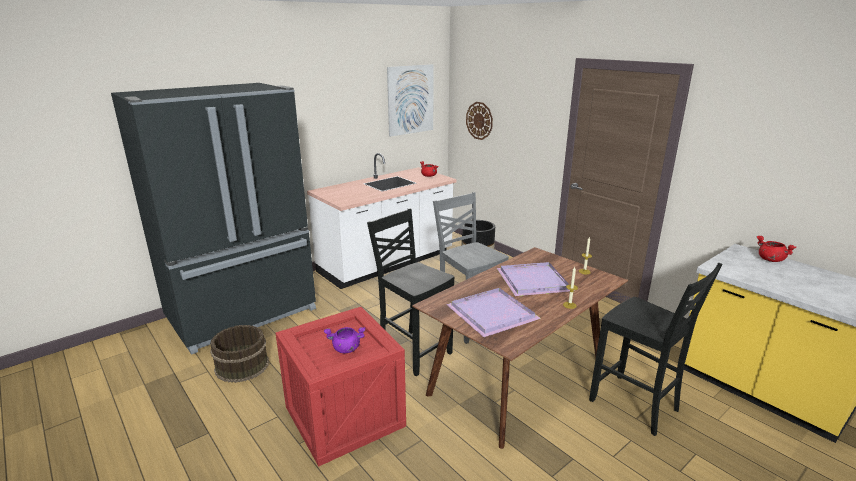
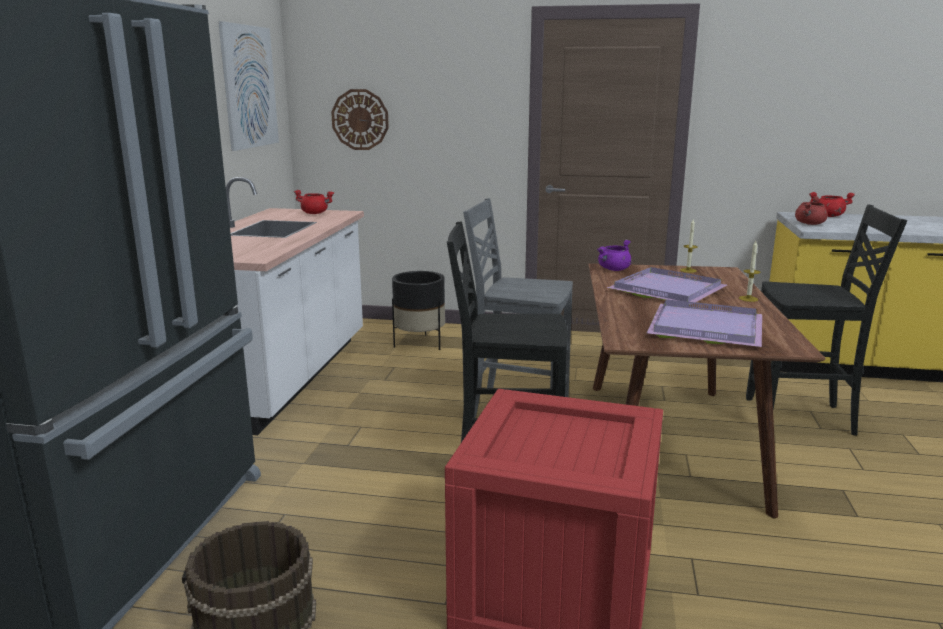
camera: 40 degrees left, 5 degrees down
purple cooking pot [324,327,365,353] -> purple cooking pot moved to [597,240,631,271]
none -> red cooking pot [795,196,828,225]

